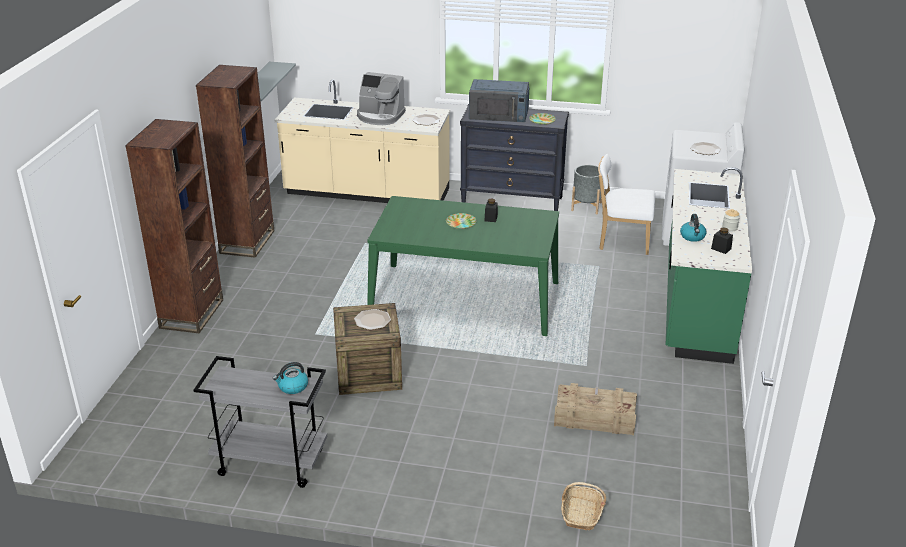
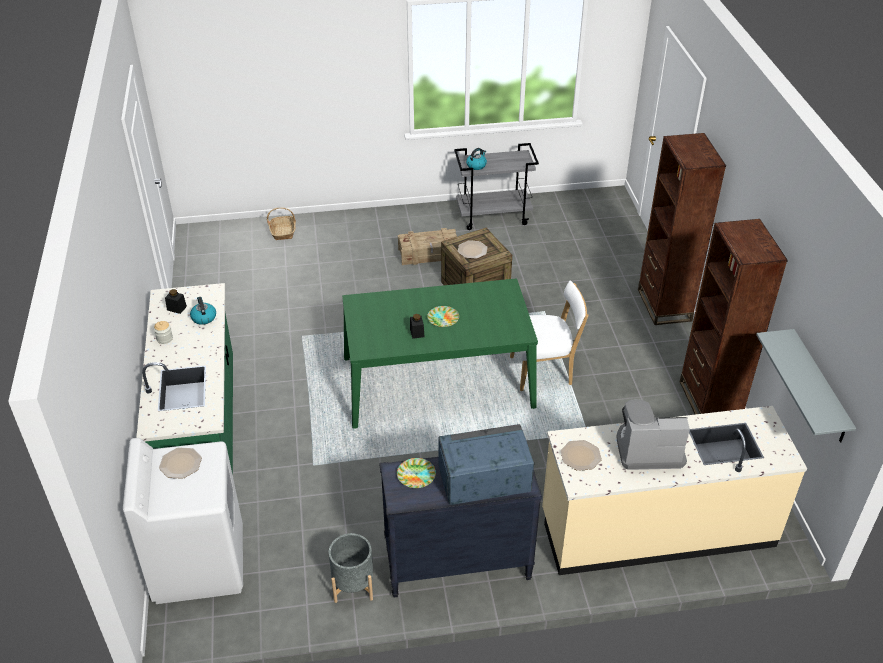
camera: 160 degrees right, 10 degrees up
crate [554,383,637,435] -> crate moved to [398,228,457,265]
white chair [598,154,655,255] -> white chair moved to [510,281,588,391]

